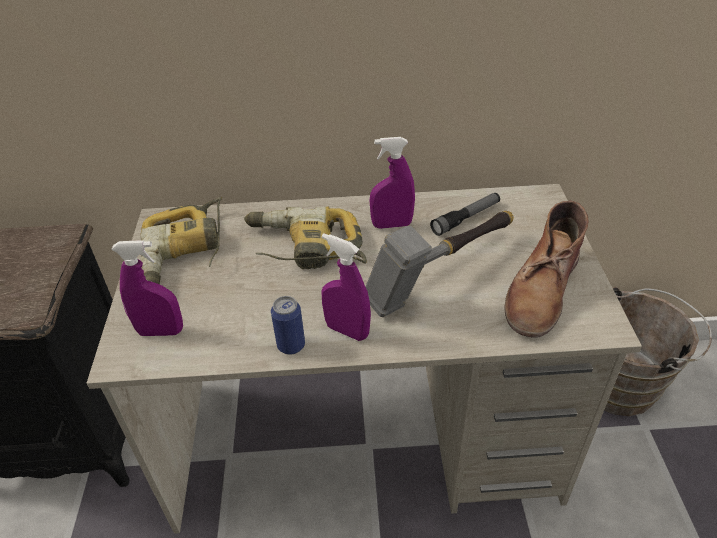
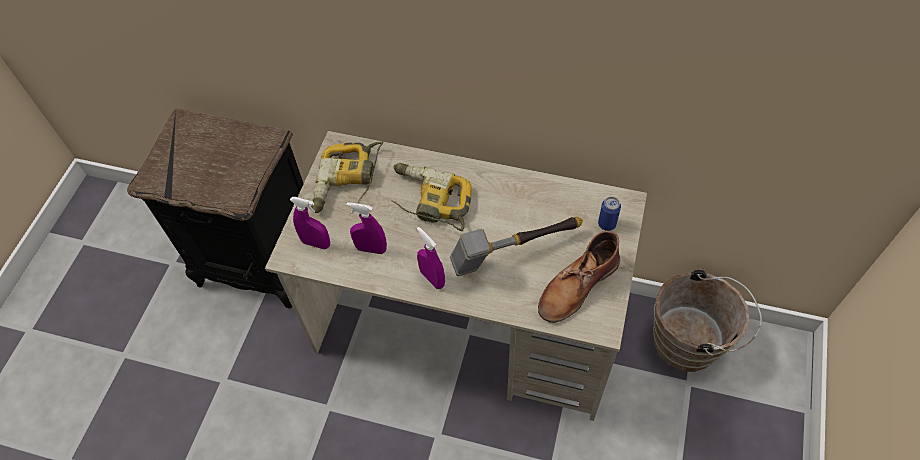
camera: 20 degrees right, 15 degrees up
can [271,296,305,355] -> can moved to [598,197,621,231]
purple spray bottle [369,137,415,229] -> purple spray bottle moved to [347,202,387,254]
flashlight [430,193,500,236] -> none

